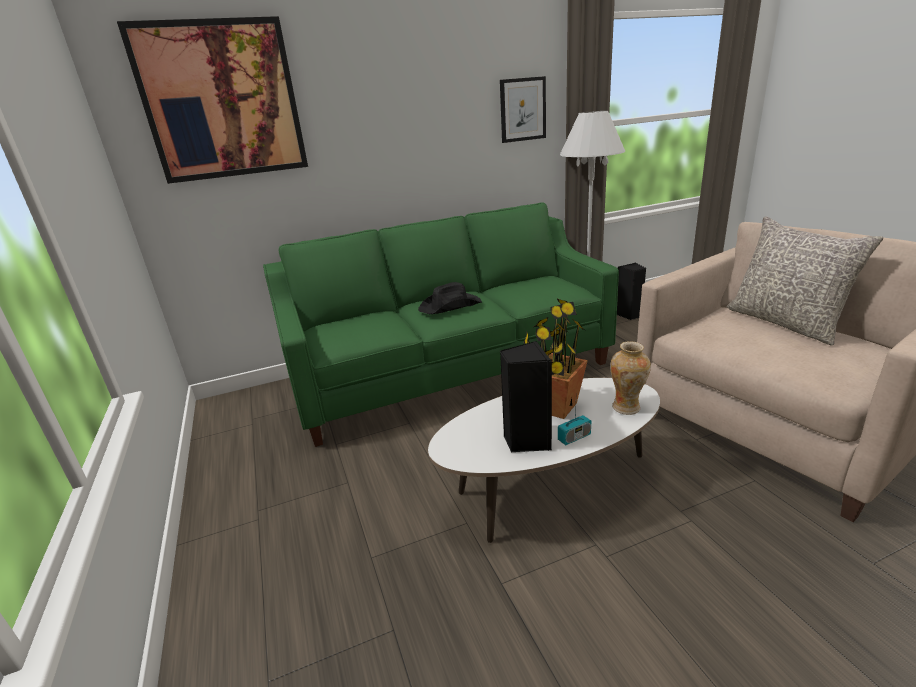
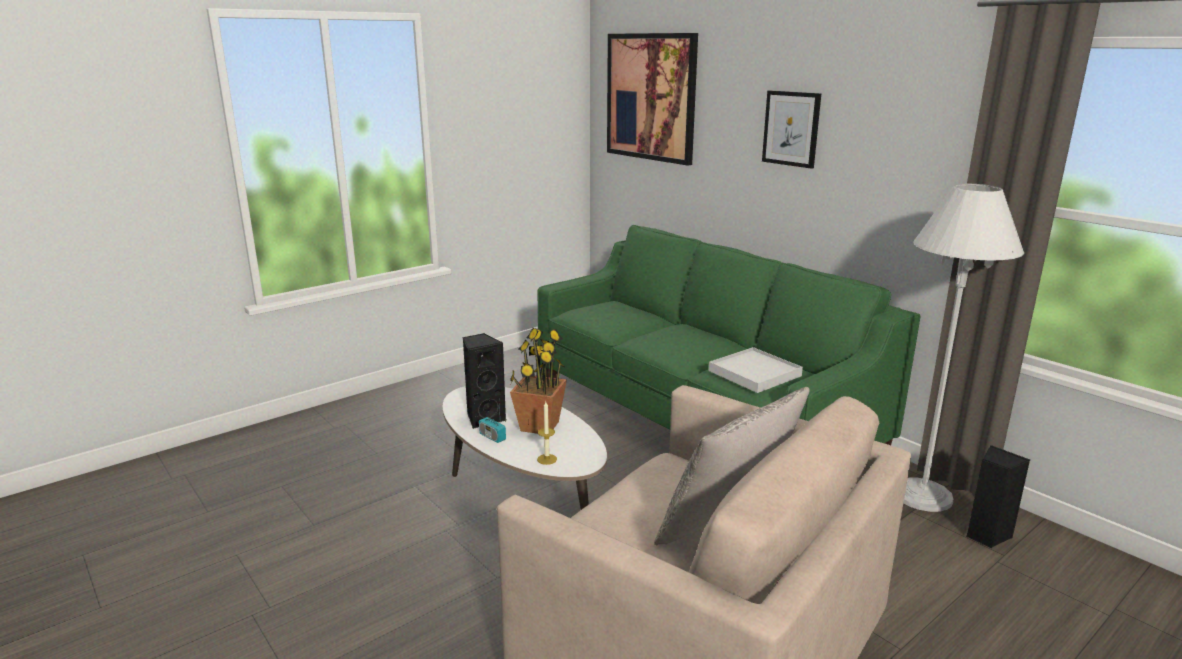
camera: 70 degrees right, 5 degrees down
black hat [418,282,482,314] -> none
picture [500,76,546,143] -> picture moved to [762,90,821,169]
vase [610,341,651,415] -> candle [537,402,557,465]
none -> white tray [709,347,803,393]

